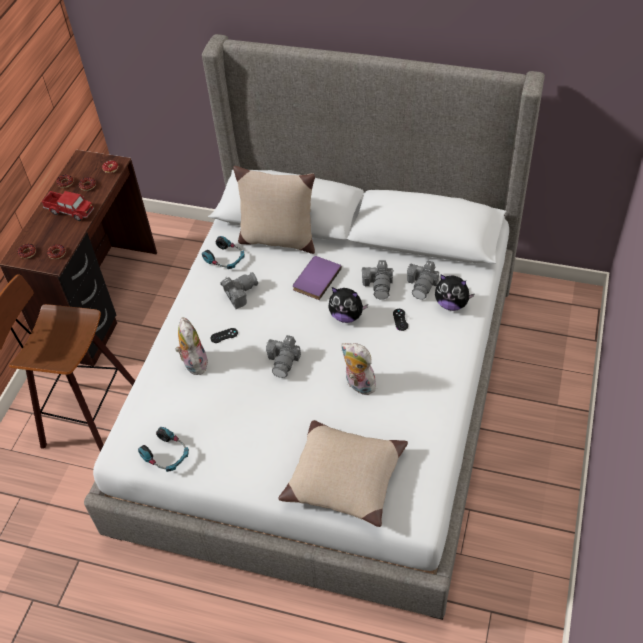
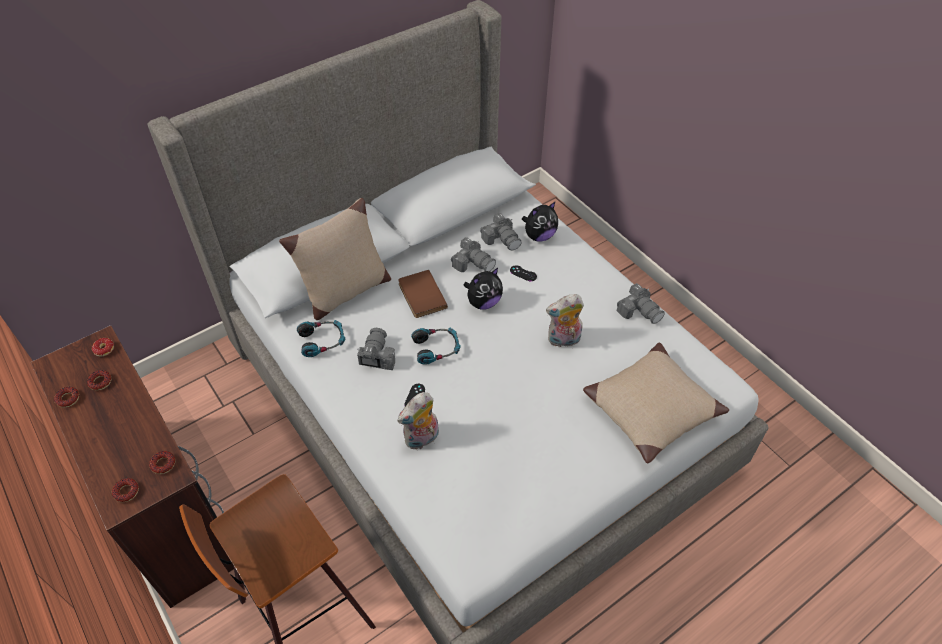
camera: 55 degrees left, 0 degrees up
toy truck [42,191,94,221] -> none
headphones [138,427,189,472] -> headphones moved to [411,328,460,364]
plush toy [175,317,208,375] -> plush toy turned 60 degrees counterclockwise [397,392,439,449]
camera [266,335,301,378] -> camera moved to [617,283,665,324]
purple book [293,256,342,300] -> brown book [398,270,448,318]

